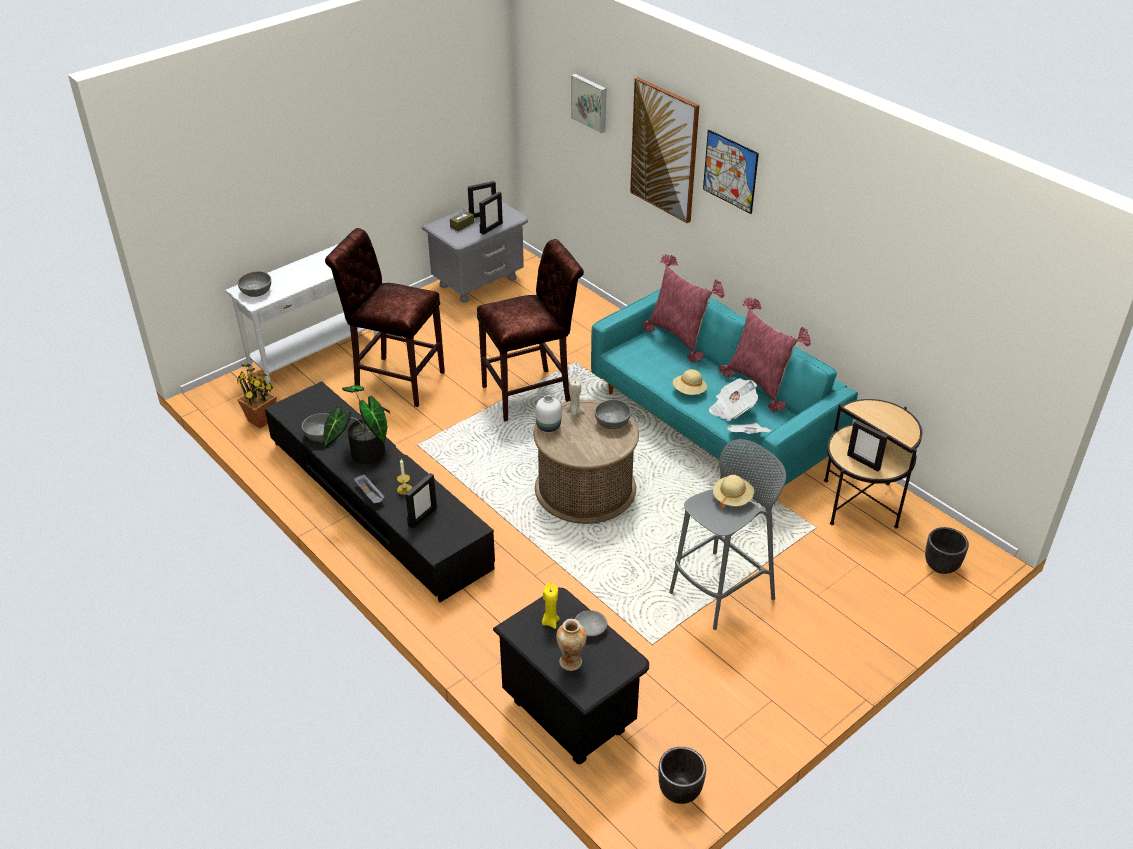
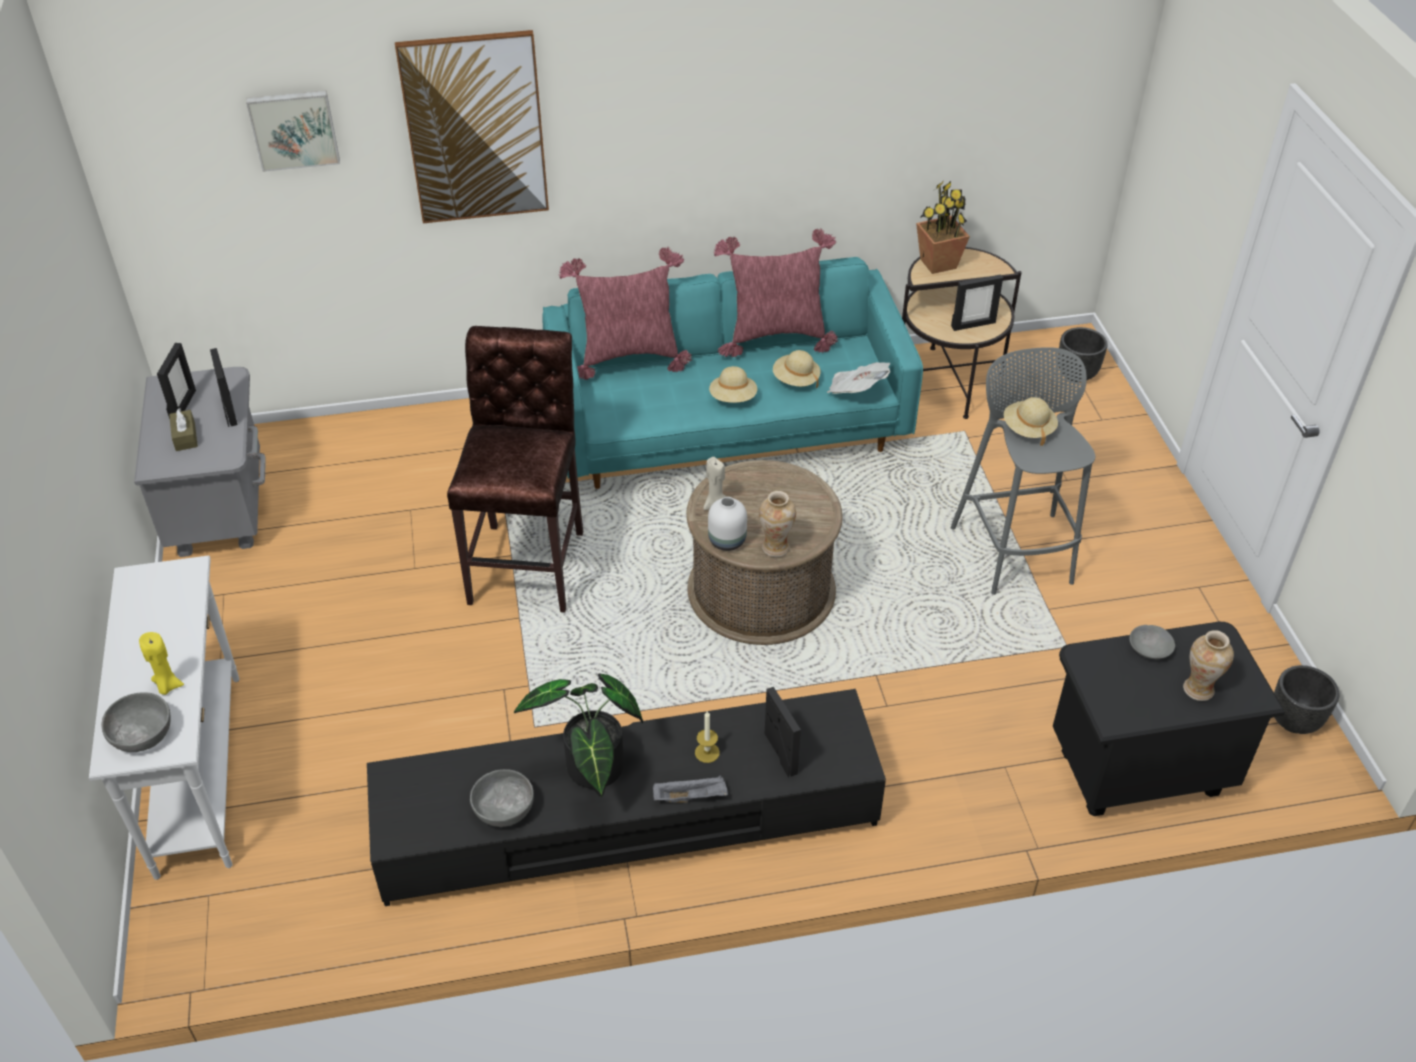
camera: 60 degrees left, 5 degrees up
potted plant [237,364,277,429] -> potted plant moved to [916,180,970,274]
brown stool [325,228,445,407] -> none
yellow candle [542,583,560,629] -> yellow candle moved to [139,632,184,695]
grey bowl [595,399,631,429] -> none
picture [703,130,759,214] -> none
newspaper [709,379,758,421] -> beige hat [773,350,821,388]
none -> vase [759,491,796,557]

